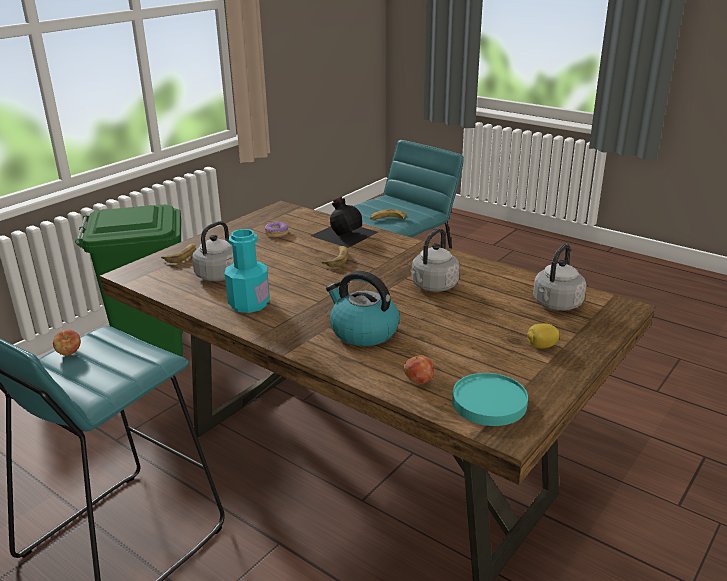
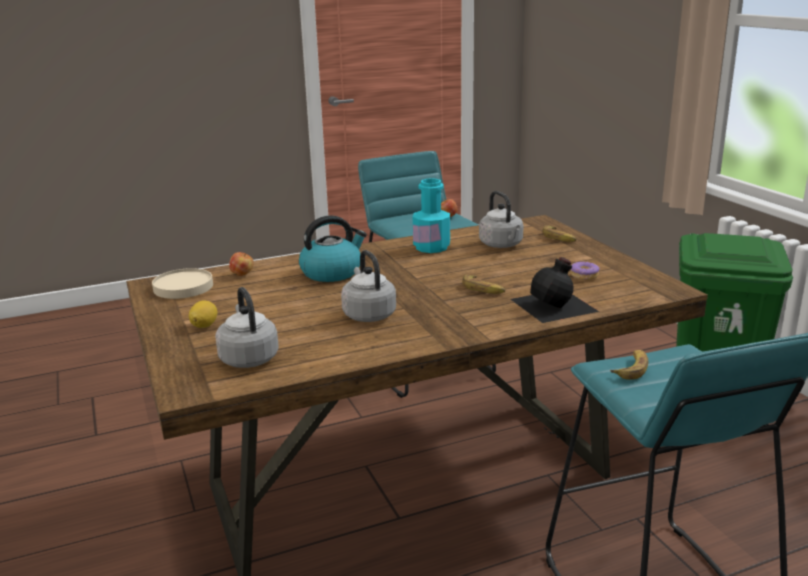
camera: 120 degrees right, 5 degrees down
turquoise plate [452,373,528,426] -> beige plate [152,268,213,299]

